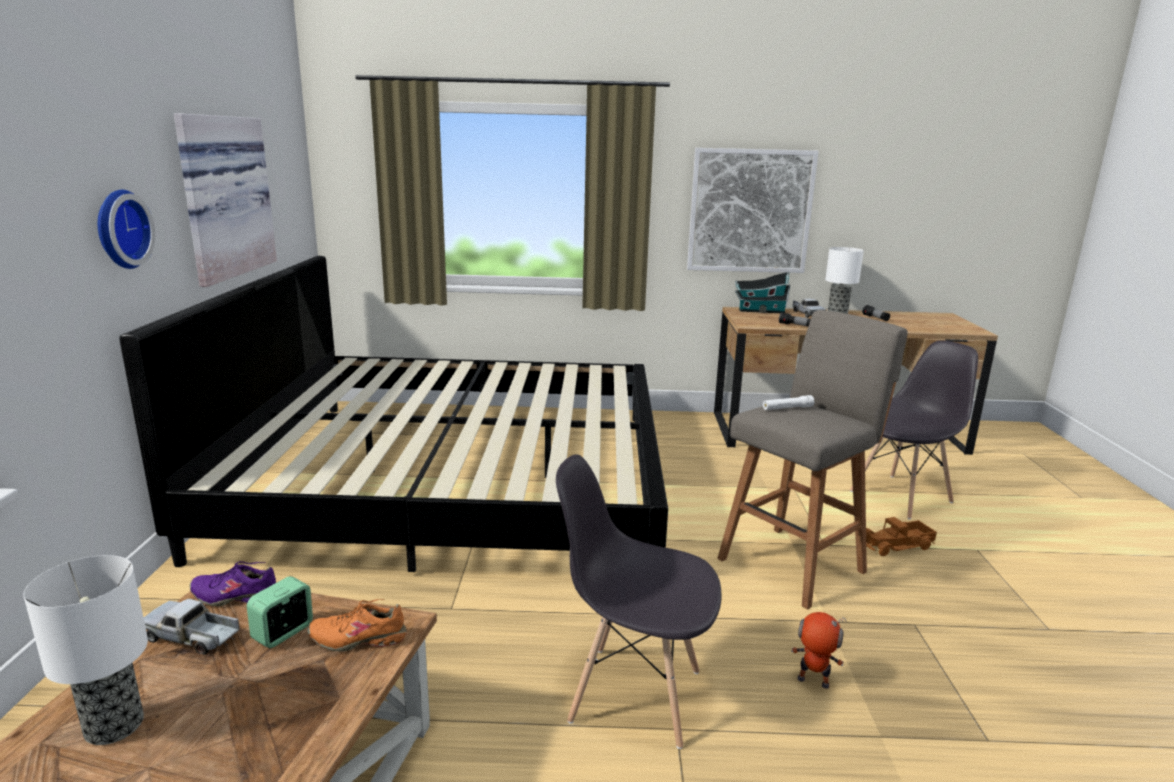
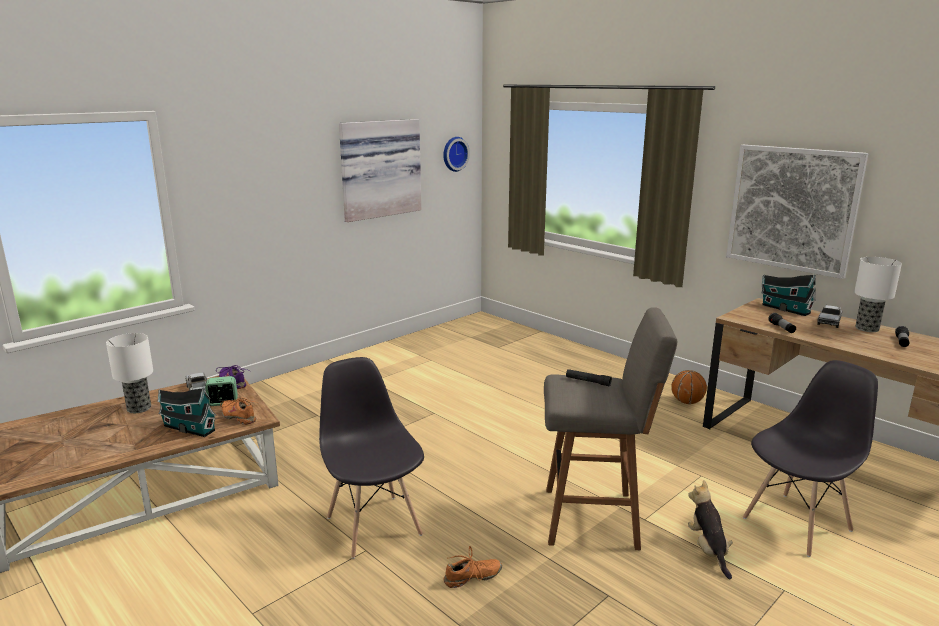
camera: 45 degrees right, 0 degrees up
wall clock [98,190,155,269] -> wall clock moved to [443,137,470,172]
bed [120,256,668,572] -> none
white flashlight [763,395,814,410] -> black flashlight [566,369,612,386]
toy robot [791,612,847,689] -> orange shoe [444,546,502,588]
grey chair [850,340,978,520] -> grey chair turned 45 degrees counterclockwise [743,360,878,557]
toy truck [866,517,937,556] -> plush toy [688,480,733,579]
none -> toy house [158,388,216,437]
none -> basketball [671,370,707,404]

